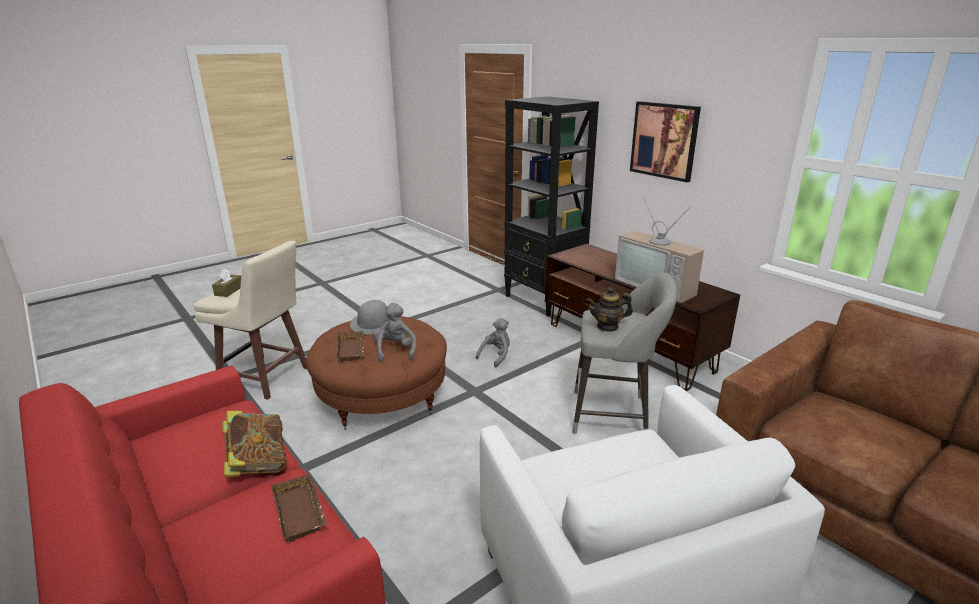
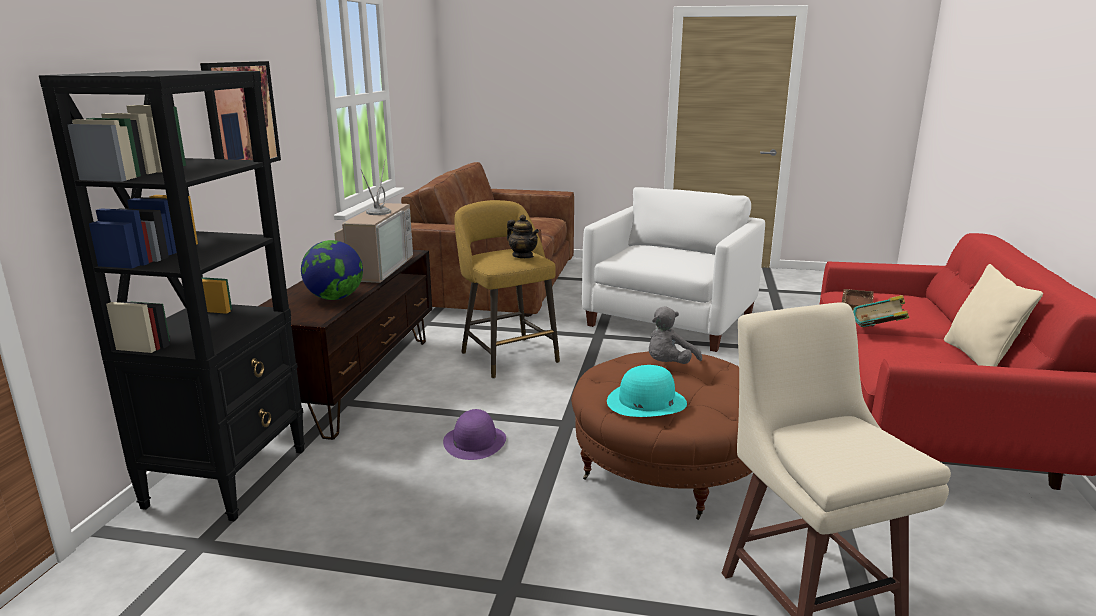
camera: 130 degrees left, 5 degrees down
brown tissue box [212,269,241,297] -> none
brown tray [336,331,364,362] -> none
grey hat [350,300,390,334] -> turquoise hat [607,365,687,417]
grey plush toy [476,318,510,367] -> purple hat [443,409,506,460]
grey stool [572,272,677,434] -> yellow stool [454,200,560,379]
none -> globe [301,240,363,300]
none -> beige pillow [944,264,1043,367]

